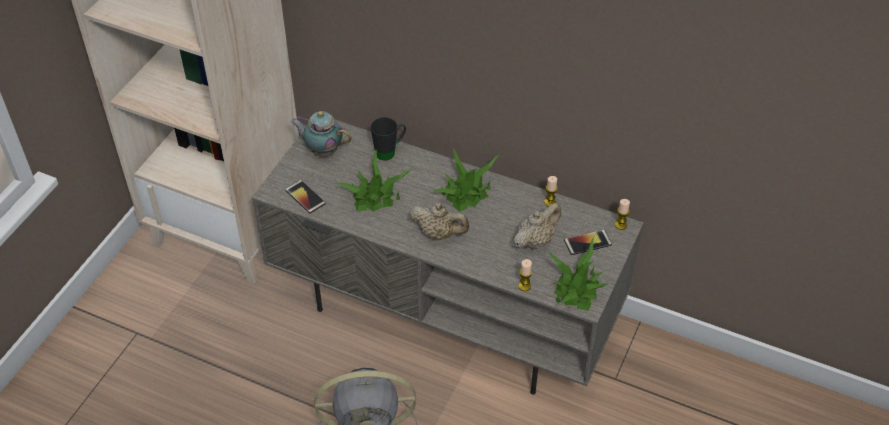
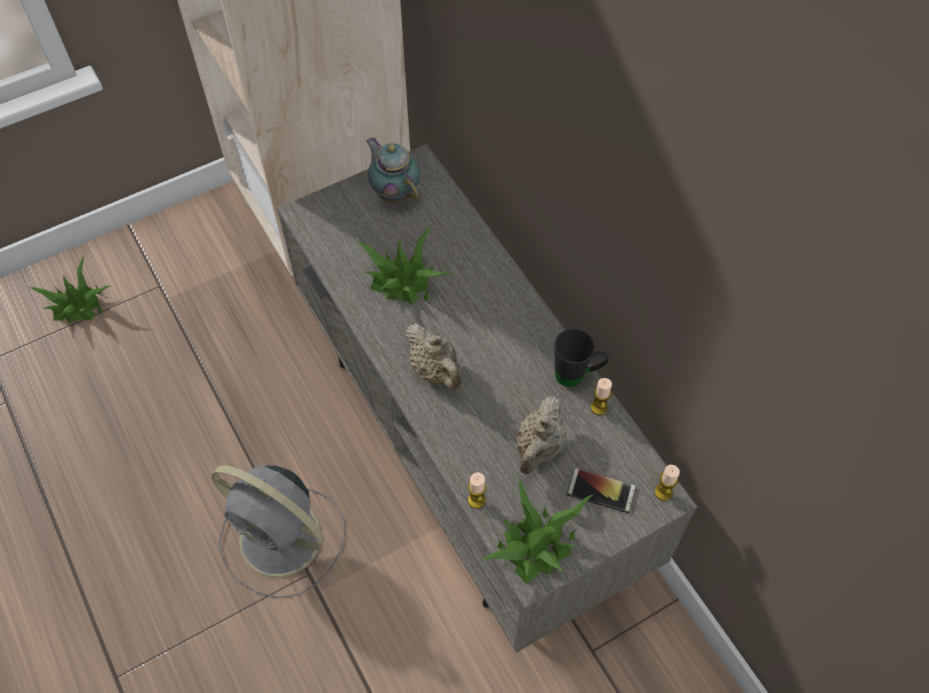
camera: 35 degrees right, 10 degrees up
phone [285,180,326,213] -> none
black mug [371,117,406,160] -> black mug moved to [554,329,609,387]
potted plant [430,148,499,212] -> potted plant moved to [29,256,110,323]
beige teapot [514,203,561,250] -> beige teapot turned 120 degrees clockwise [516,396,566,474]

